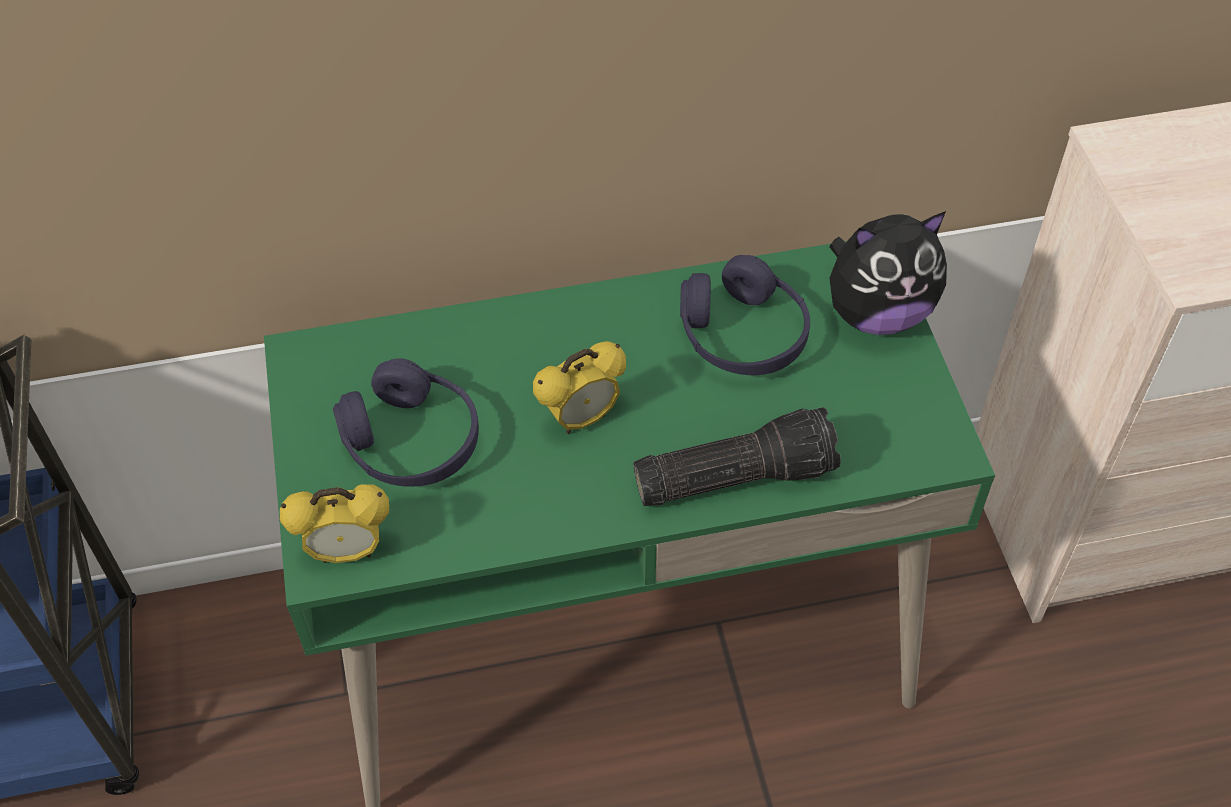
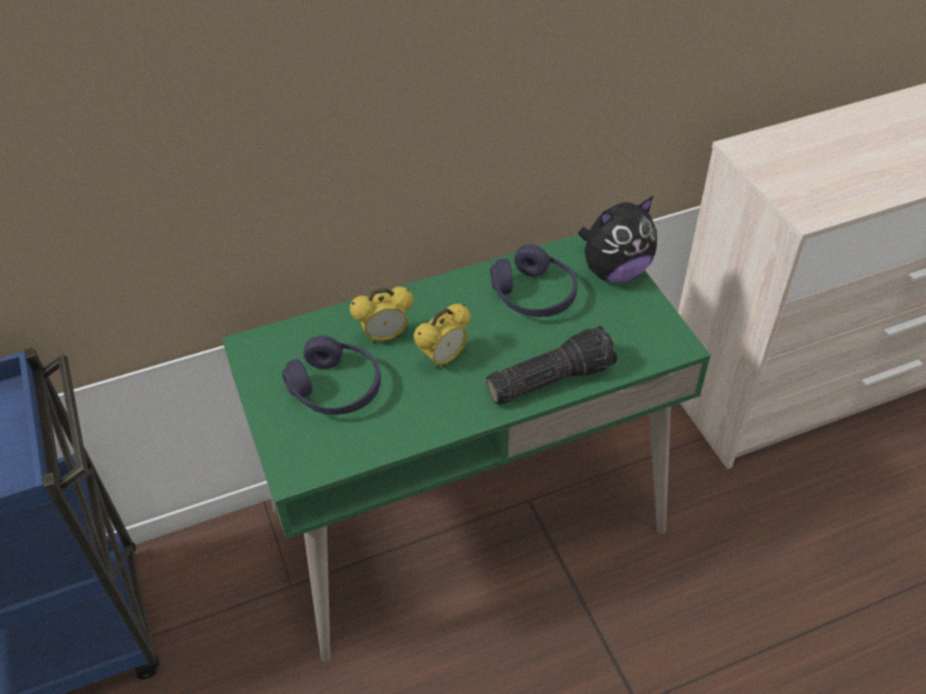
camera: 10 degrees left, 5 degrees down
alarm clock [280,484,389,563] -> alarm clock moved to [350,287,414,344]

